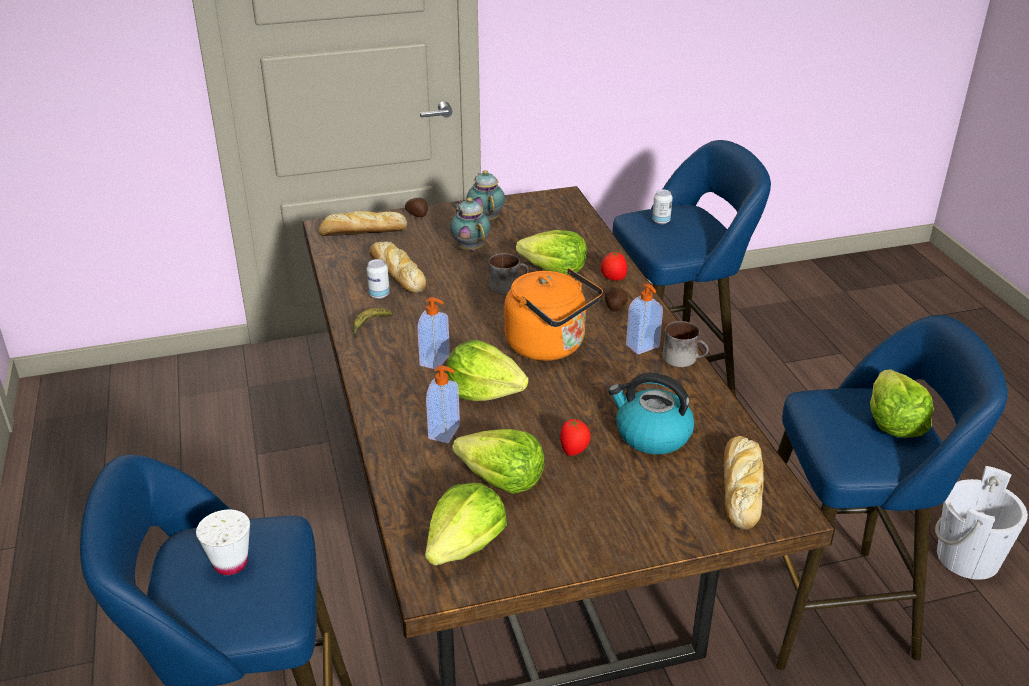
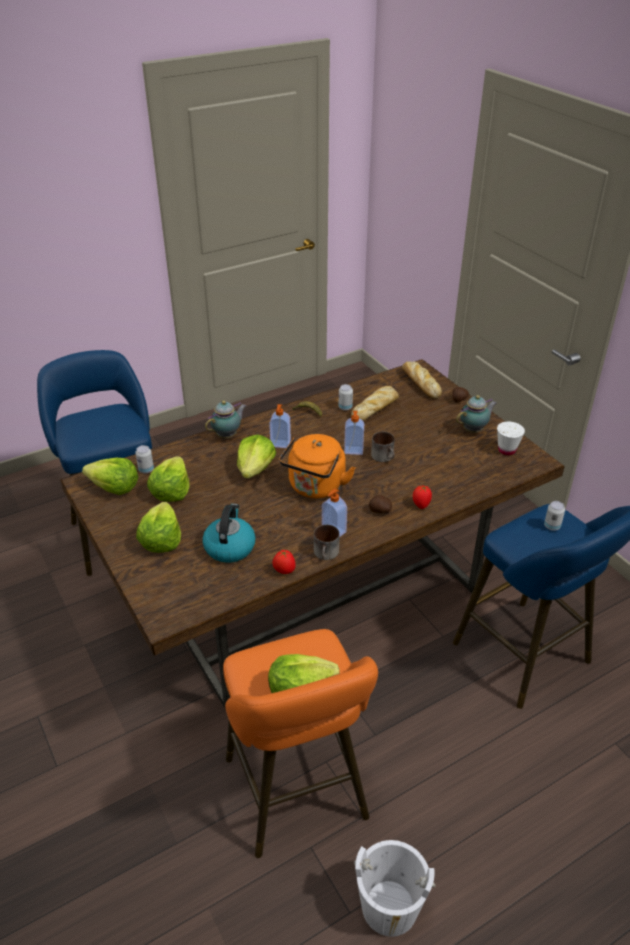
camera: 75 degrees right, 5 degrees up
white cup [196,510,250,575] -> white cup moved to [497,422,525,455]
soap dispenser [426,365,460,443] -> soap dispenser moved to [344,411,364,455]
teapot [450,197,490,251] -> teapot moved to [205,401,246,438]
lettuce [516,230,587,275] -> lettuce moved to [136,502,181,553]
tomato [560,418,591,456] -> tomato moved to [272,550,296,574]
bread [723,436,764,530] -> none
blue stool [776,315,1008,670] -> orange stool [223,629,378,858]
none -> can [135,445,154,474]

